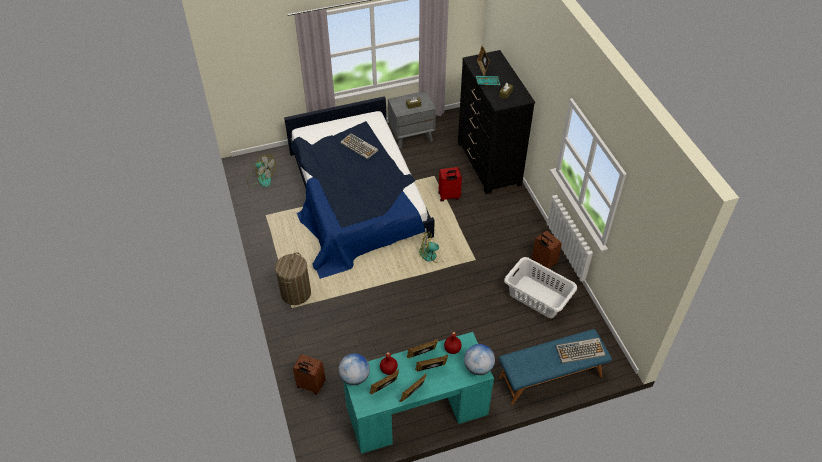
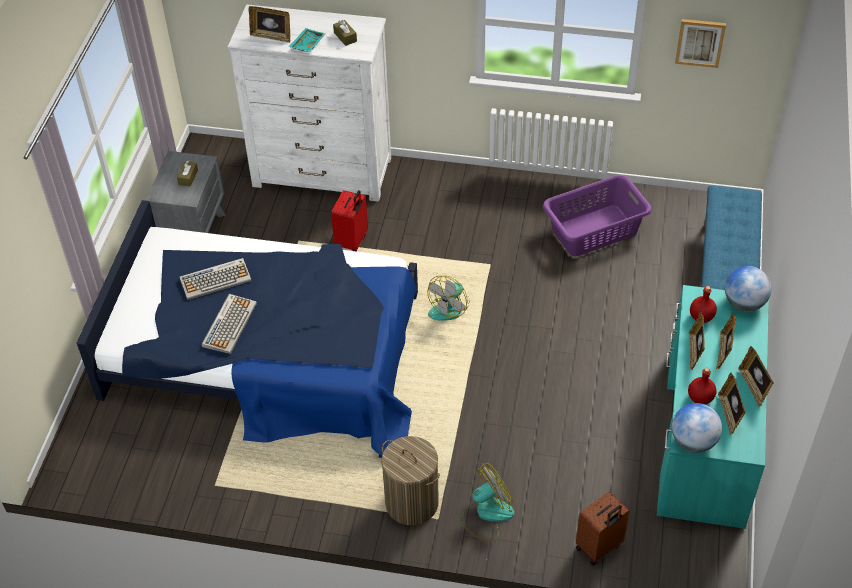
camera: 60 degrees left, 0 degrees up
fan [247,154,276,187] -> fan moved to [461,463,515,542]
black dresser [458,50,535,194] -> white dresser [228,5,391,202]
white laundry basket [504,257,577,318] -> purple laundry basket [543,175,652,256]
brown suitcase [532,231,562,269] -> none
keyboard [556,338,605,363] -> keyboard moved to [201,294,257,354]
none -> picture [675,19,726,68]

